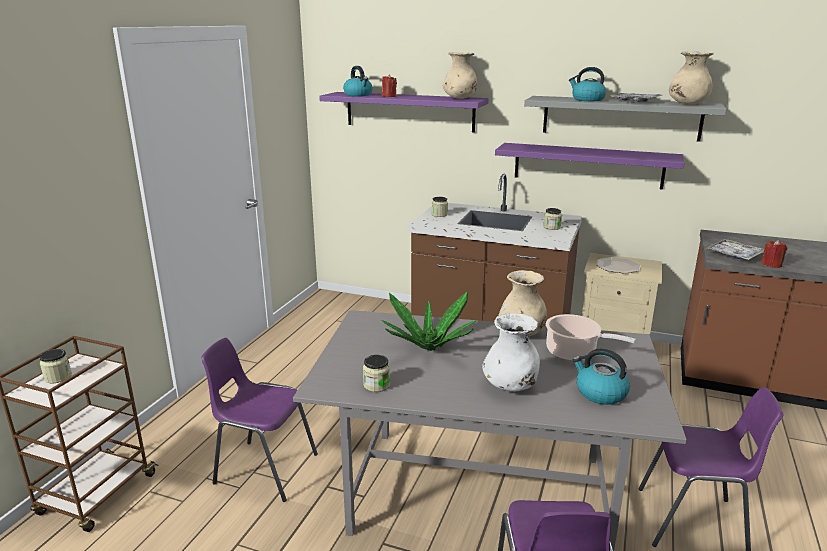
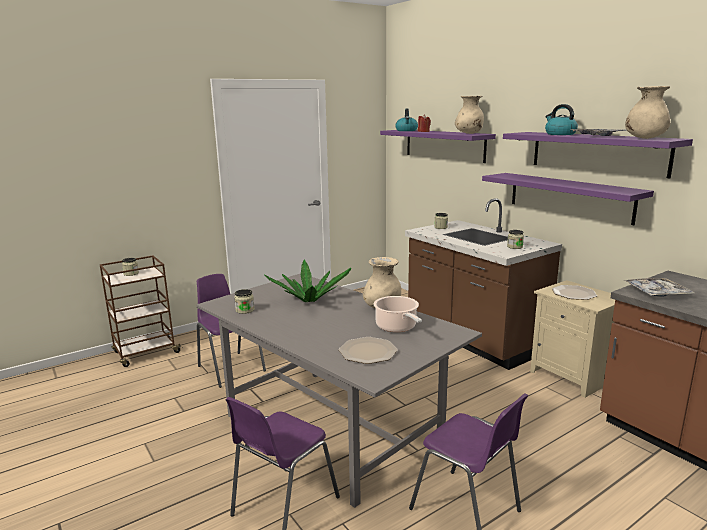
camera: 35 degrees right, 5 degrees down
white vase [482,313,540,392] -> none
grey shelf [524,96,726,142] -> purple shelf [503,132,693,178]
kettle [573,349,630,405] -> plate [339,337,398,364]
red candle [761,240,787,268] -> none

